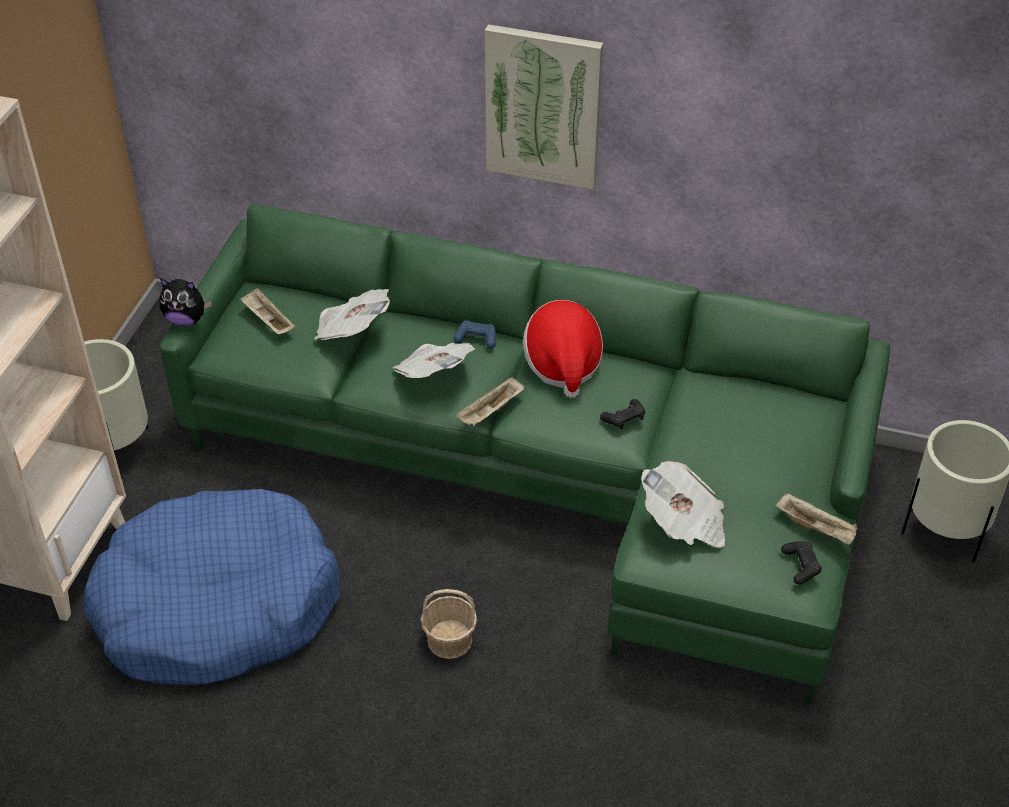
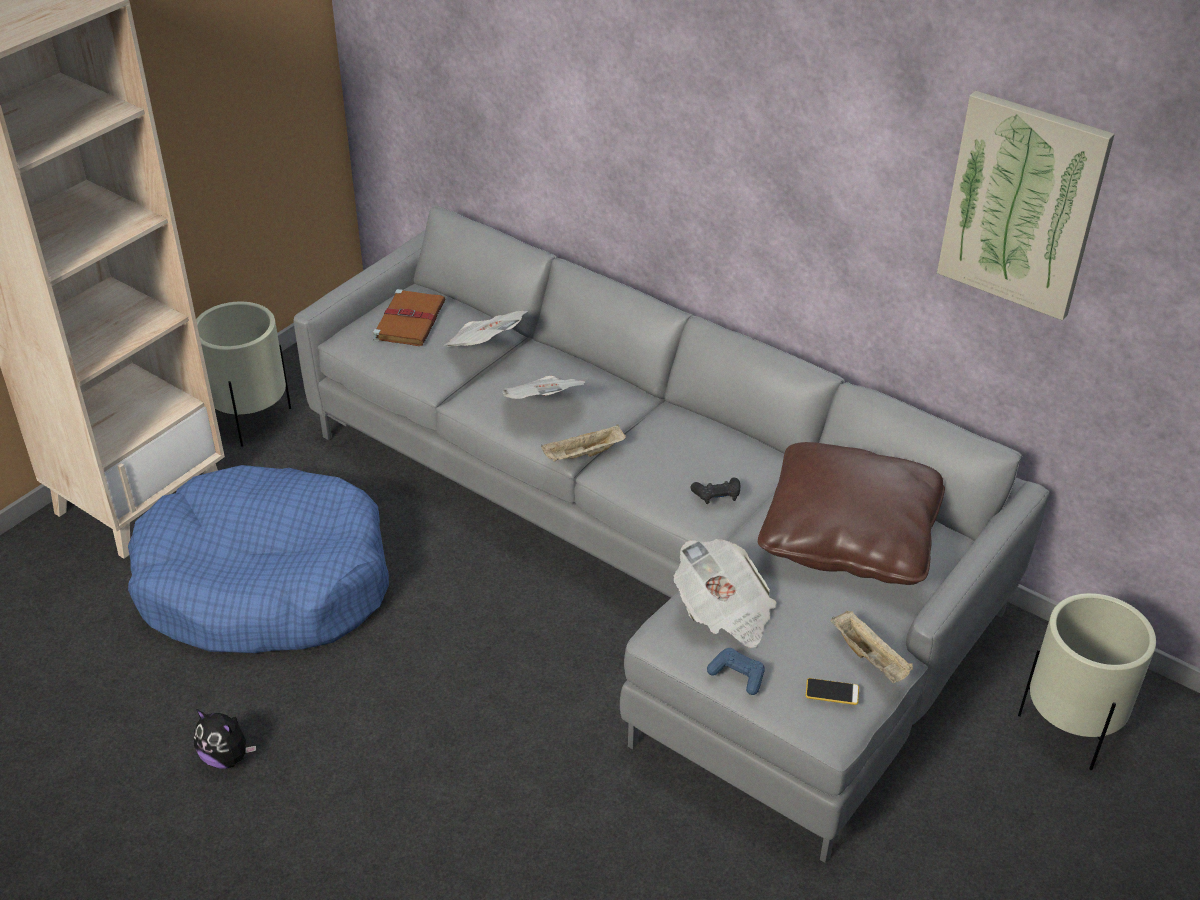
camera: 20 degrees right, 5 degrees down
green sofa [160,204,890,704] -> grey sofa [293,206,1050,863]
plush toy [160,278,212,326] -> plush toy moved to [194,709,256,769]
beige tray [240,288,296,335] -> brown book [373,289,445,346]
basket [421,589,477,659] -> none
blue game controller [454,320,496,349] -> blue game controller moved to [707,648,765,695]
picture [485,24,603,190] -> picture moved to [937,91,1115,321]
hat [523,300,603,398] -> none
black game controller [781,541,822,585] -> phone [806,678,859,705]
none -> brown pillow [758,442,945,585]

